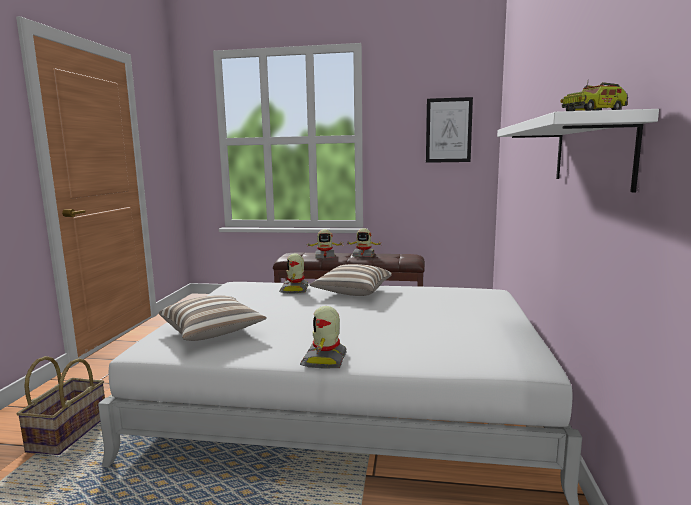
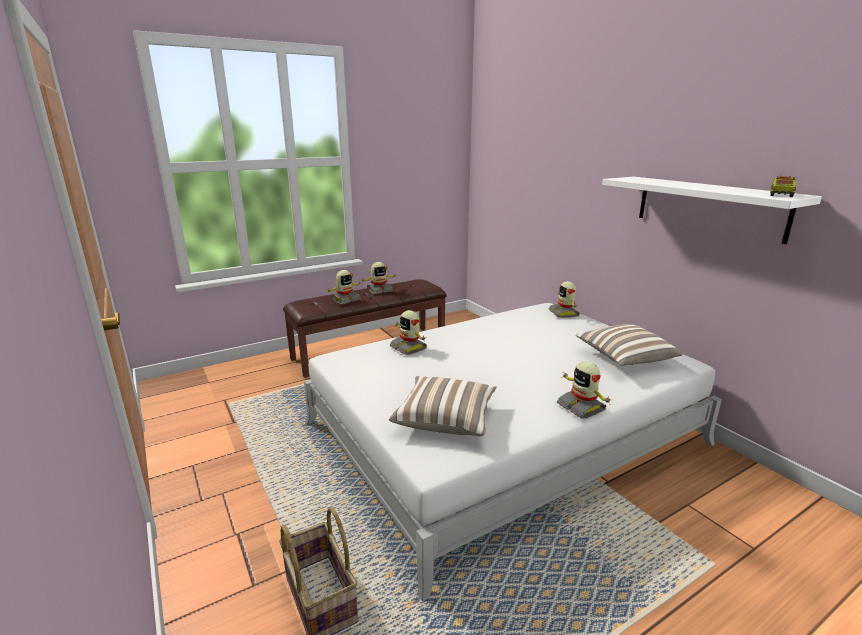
camera: 40 degrees left, 10 degrees up
pillow [309,264,392,296] -> pillow moved to [576,324,683,366]
picture [426,97,473,163] -> none
none -> toy robot [549,281,579,318]

